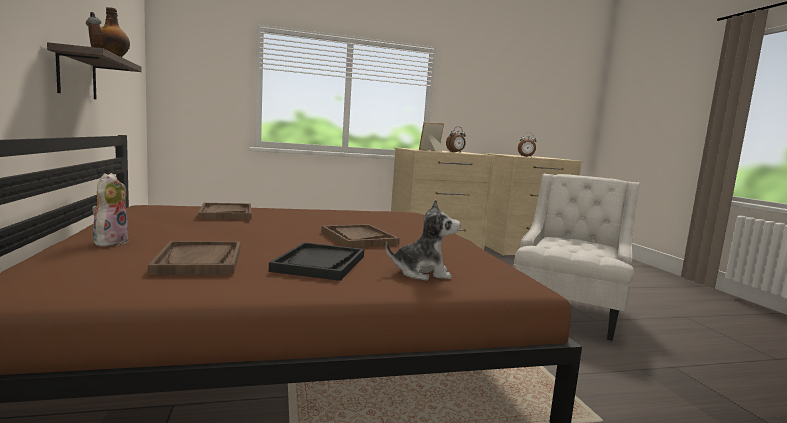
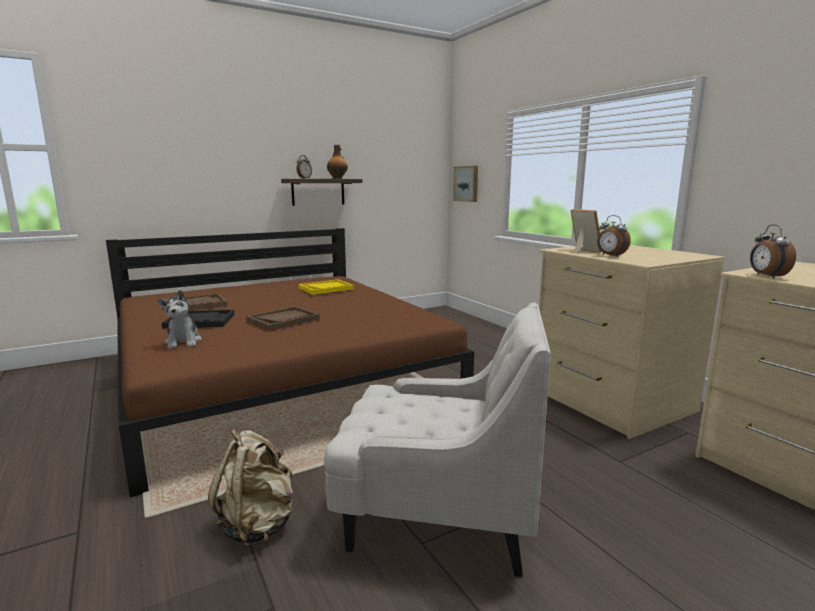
camera: 75 degrees right, 5 degrees up
plush toy [92,173,128,247] -> none
brown tray [198,203,252,220] -> yellow tray [299,279,354,295]
none -> beige backpack [208,429,294,546]
none -> picture [453,166,478,202]

